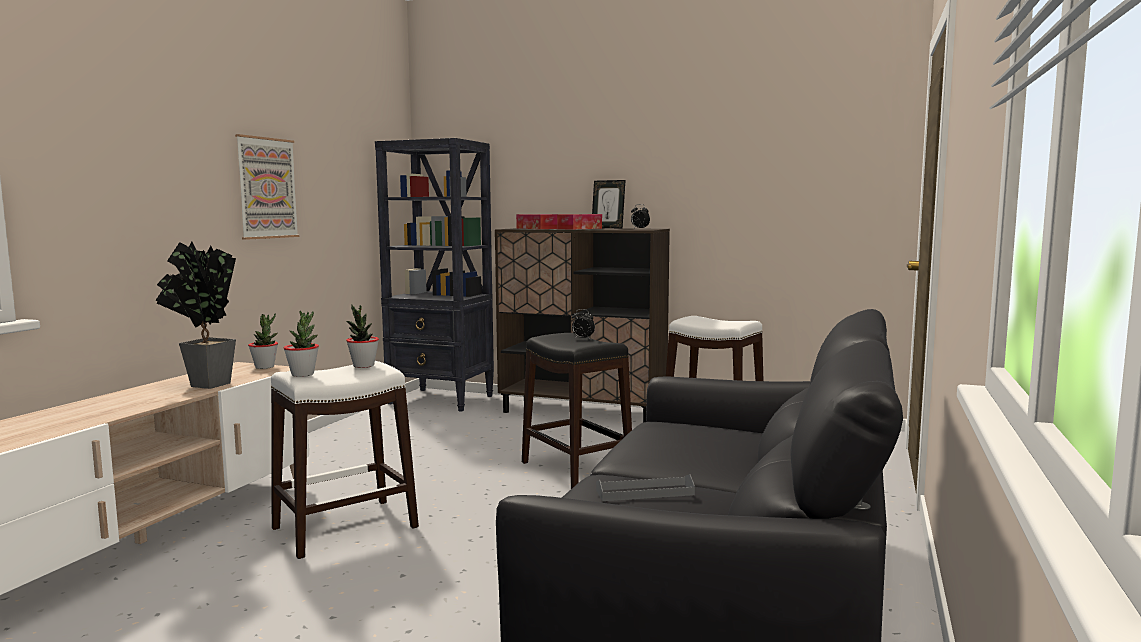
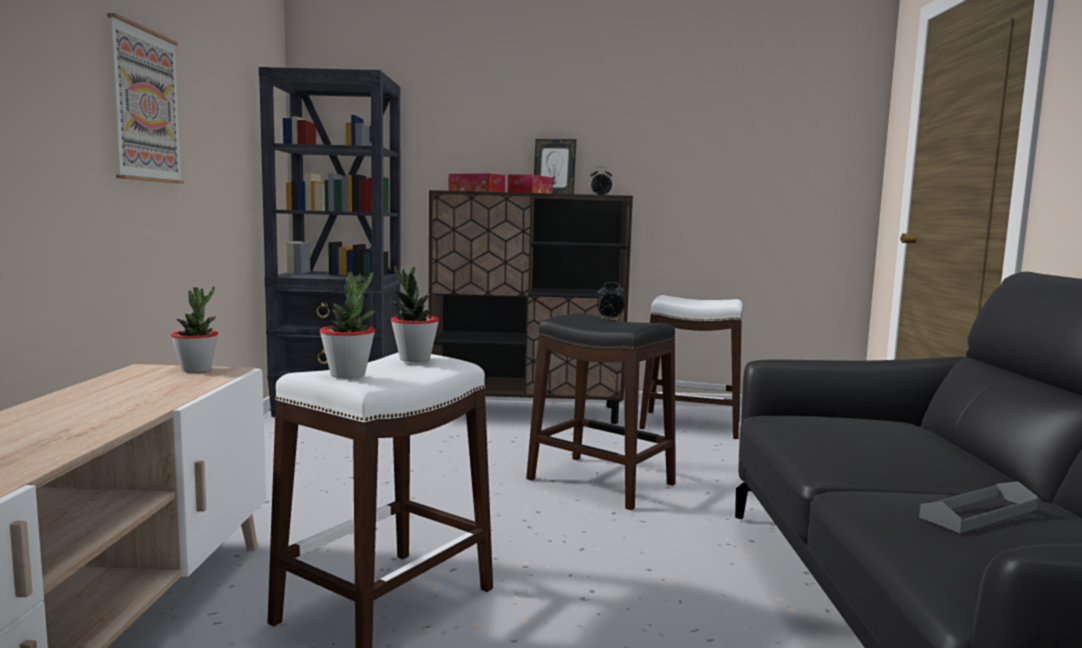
camera: 20 degrees left, 0 degrees up
potted plant [155,242,236,389] -> none

